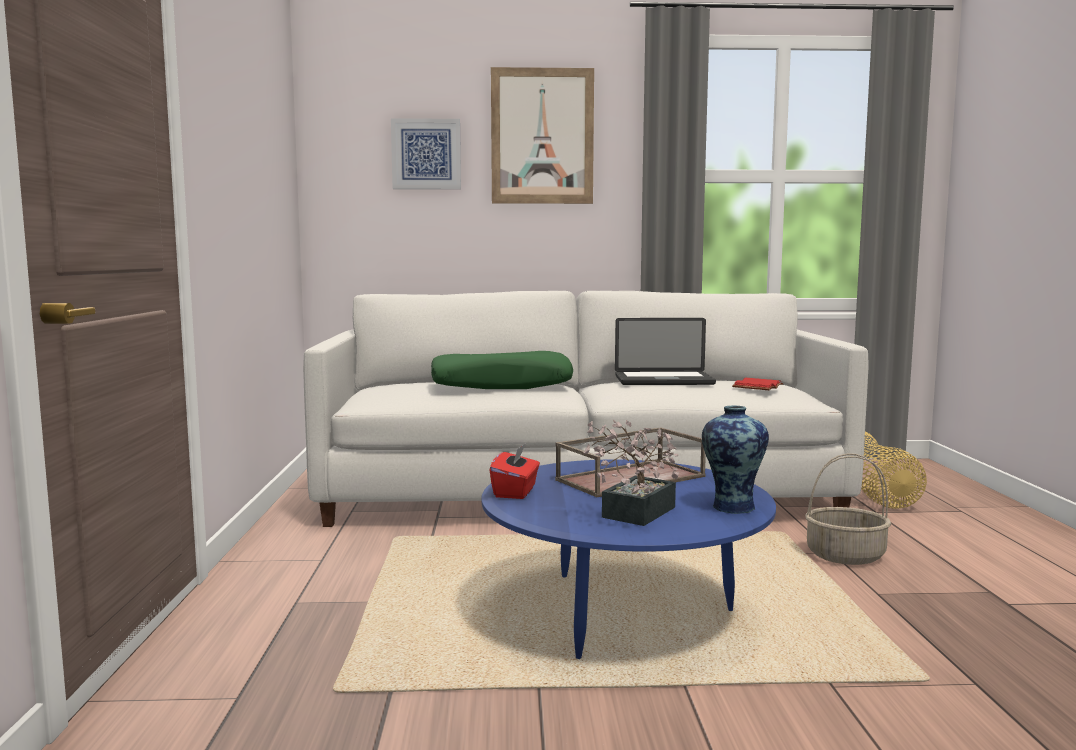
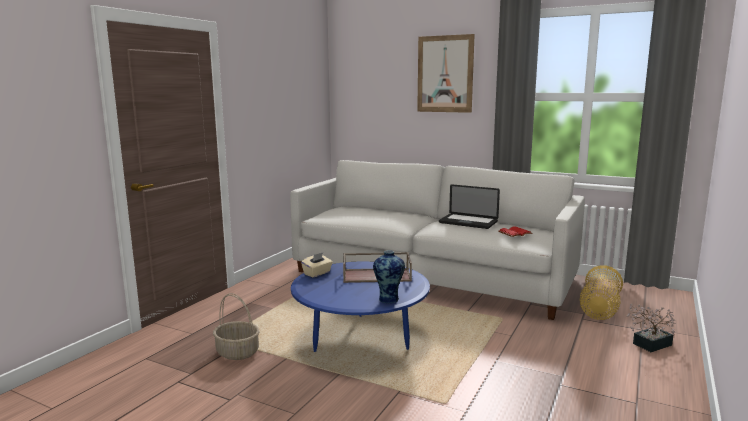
camera: 30 degrees right, 5 degrees up
picture [391,118,461,189] -> none
green pillow [431,351,573,389] -> none
red tissue box [490,443,540,499] -> beige tissue box [301,253,333,277]
potted plant [584,420,679,526] -> potted plant moved to [627,304,676,352]
basket [805,453,891,565] -> basket moved to [213,293,259,360]

